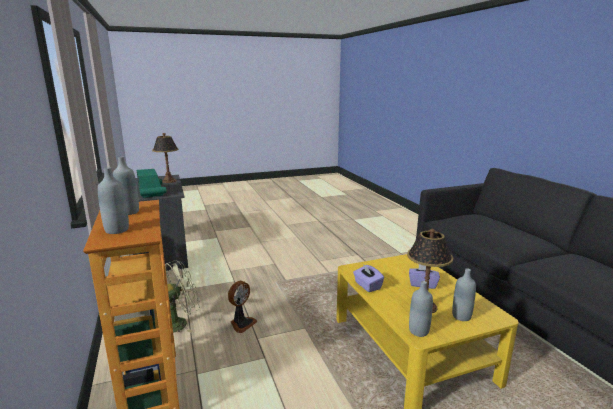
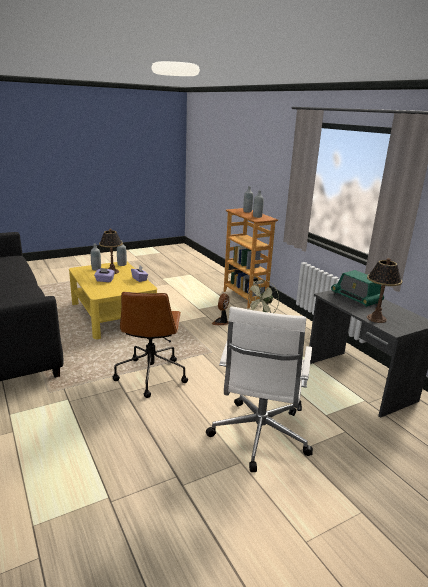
camera: 170 degrees right, 5 degrees up
none -> brown office chair [113,292,188,398]
none -> white office chair [206,307,313,472]

